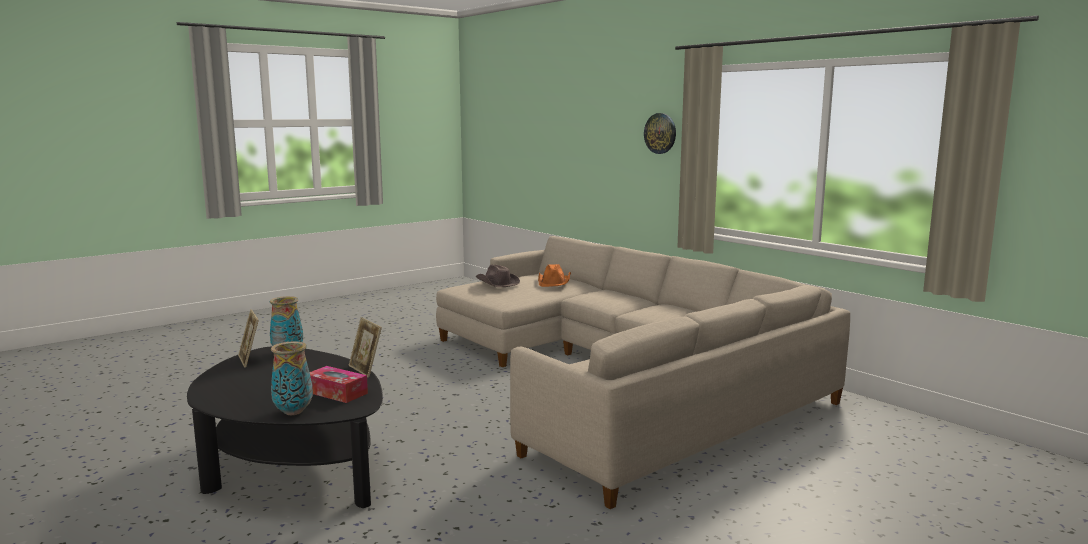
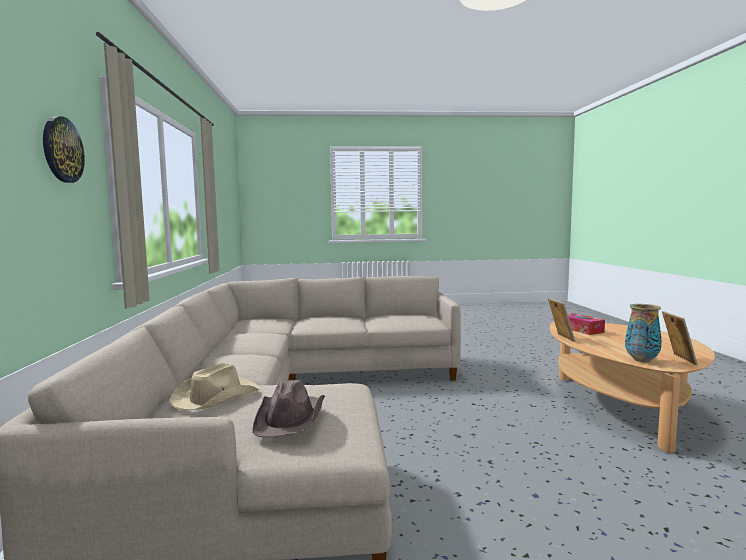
camera: 145 degrees left, 5 degrees down
black coffee table [187,346,383,508] -> beige coffee table [550,322,715,453]
vase [271,341,313,415] -> none
orange hat [538,264,571,287] -> beige hat [169,363,260,410]

